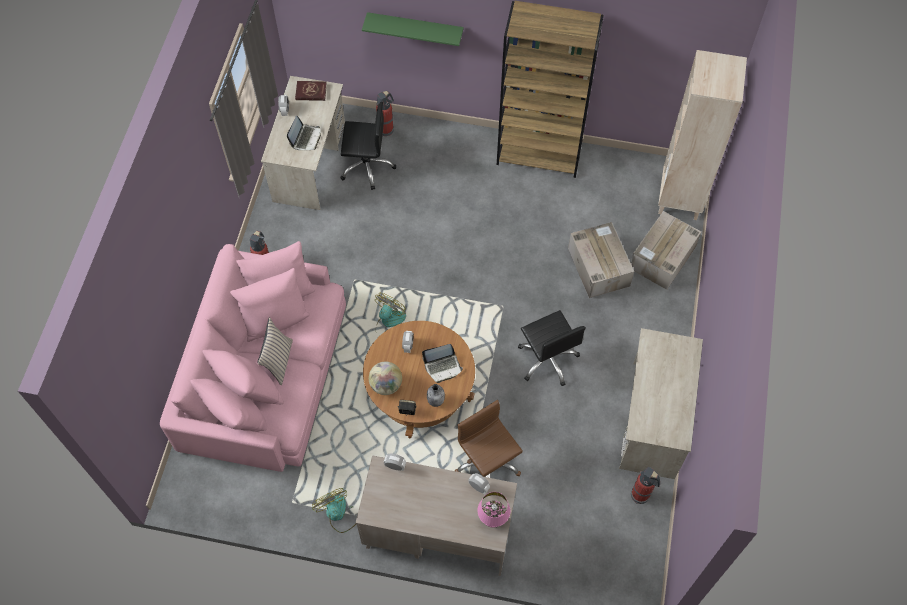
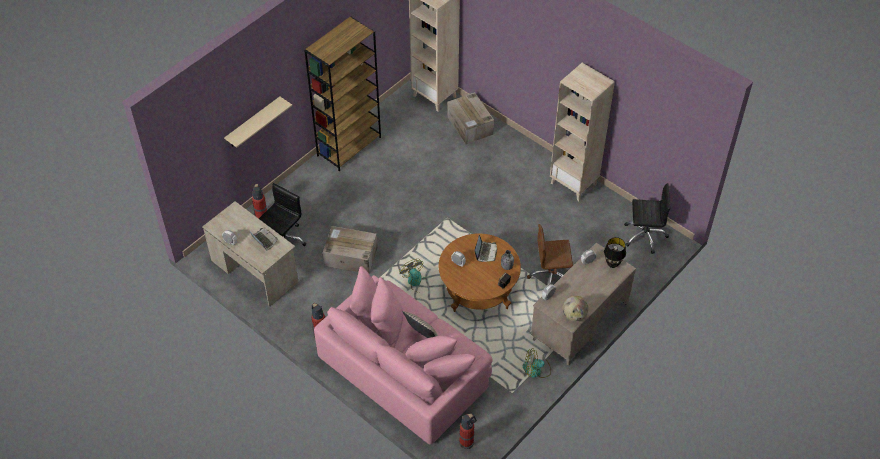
camera: 60 degrees left, 10 degrees down
red book [295,81,327,101] -> none
green shelf [362,12,464,46] -> beige shelf [224,96,292,148]
globe [369,362,402,395] -> globe moved to [563,296,588,321]
pink table lamp [477,492,510,528] -> black table lamp [604,237,626,268]
black office chair [518,310,586,386] -> black office chair moved to [624,183,670,254]
cardboard box [568,222,634,298] -> cardboard box moved to [323,226,378,274]
beige desk [619,328,703,479] -> beige bookcase [550,63,615,201]
fire extinguisher [631,467,660,504] -> fire extinguisher moved to [459,413,477,449]

